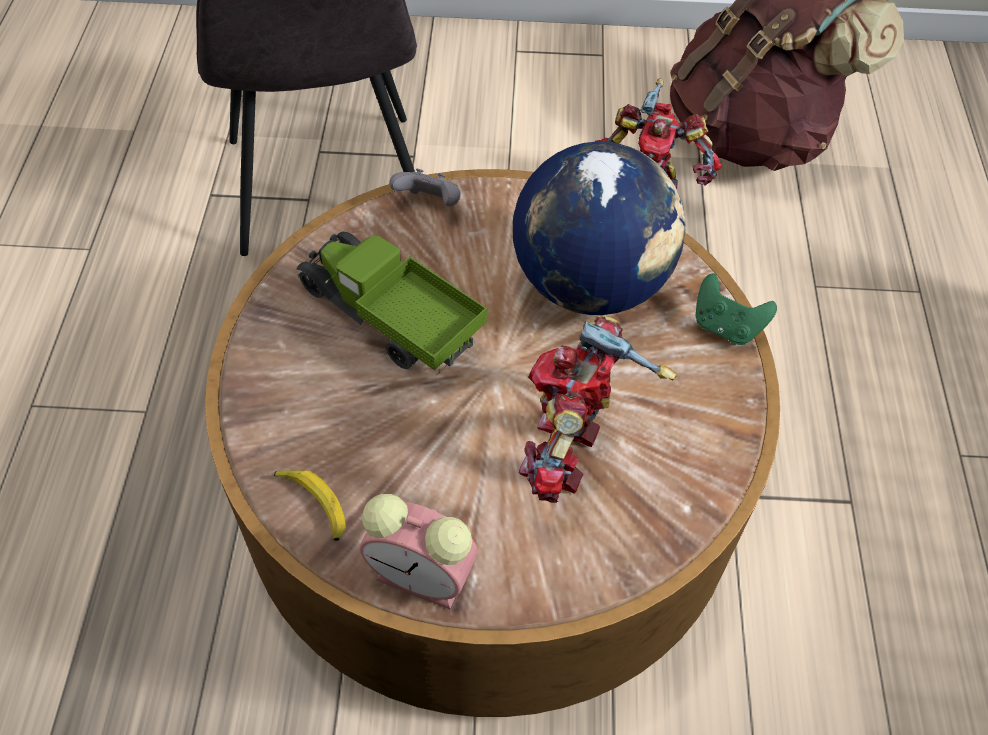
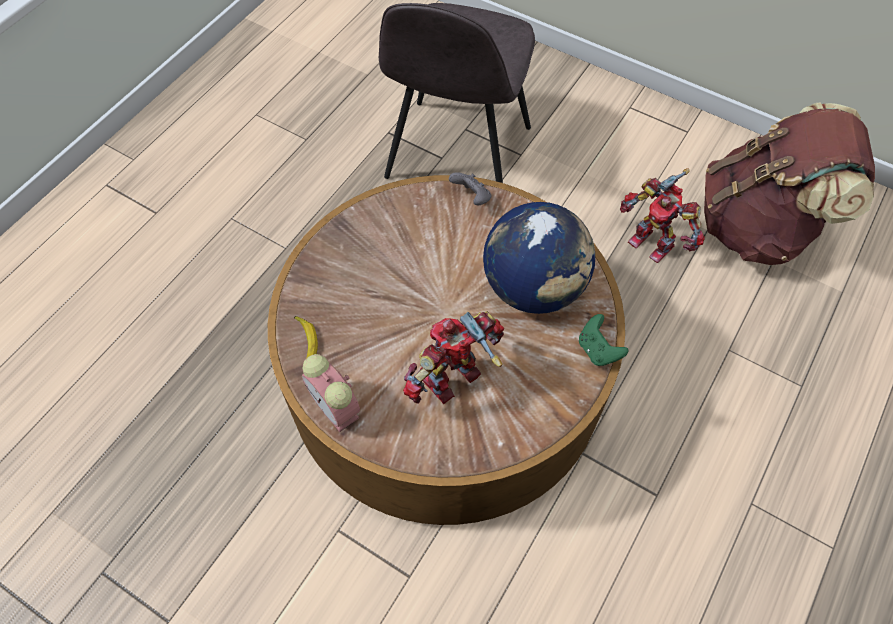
camera: 30 degrees right, 5 degrees up
toy truck [296,232,488,374] -> none

